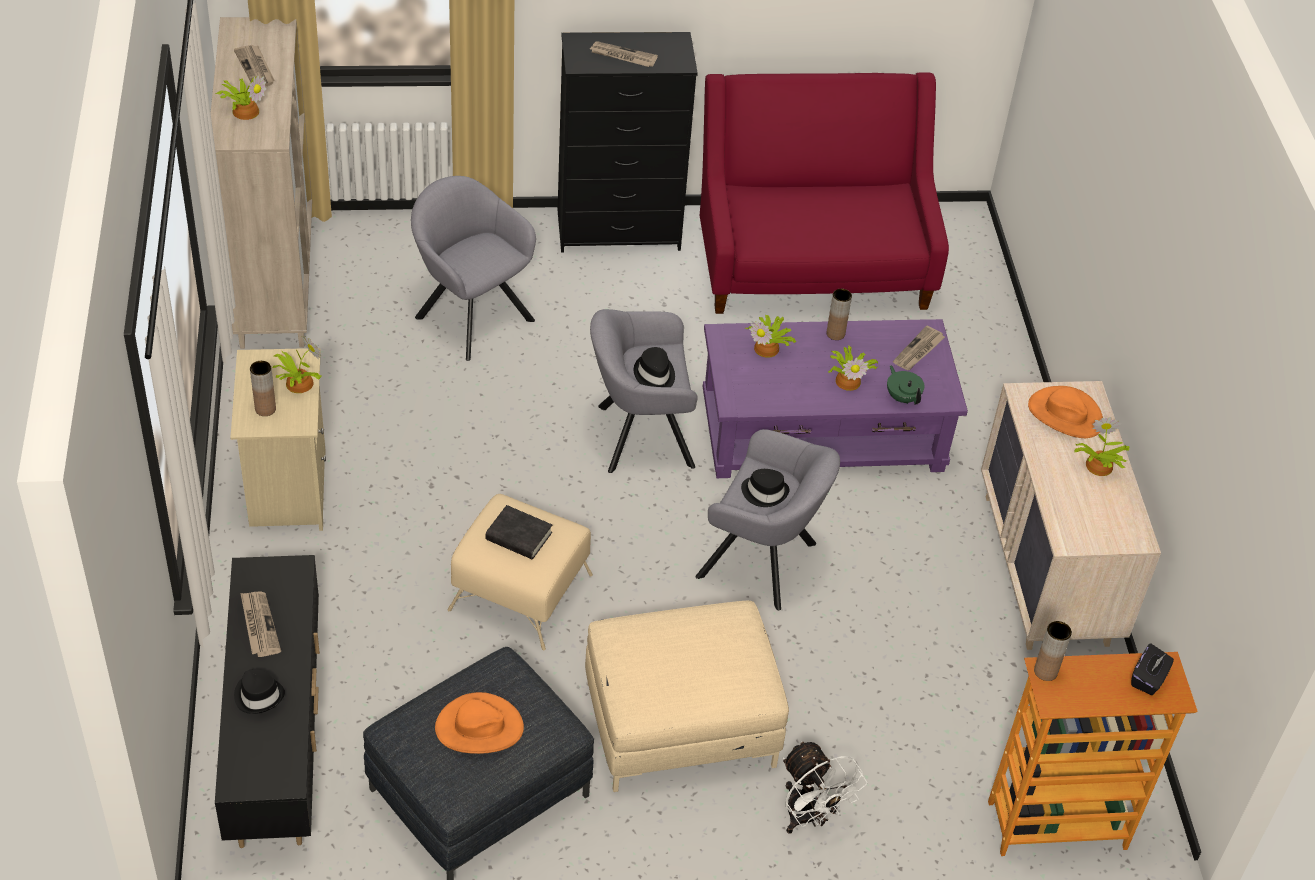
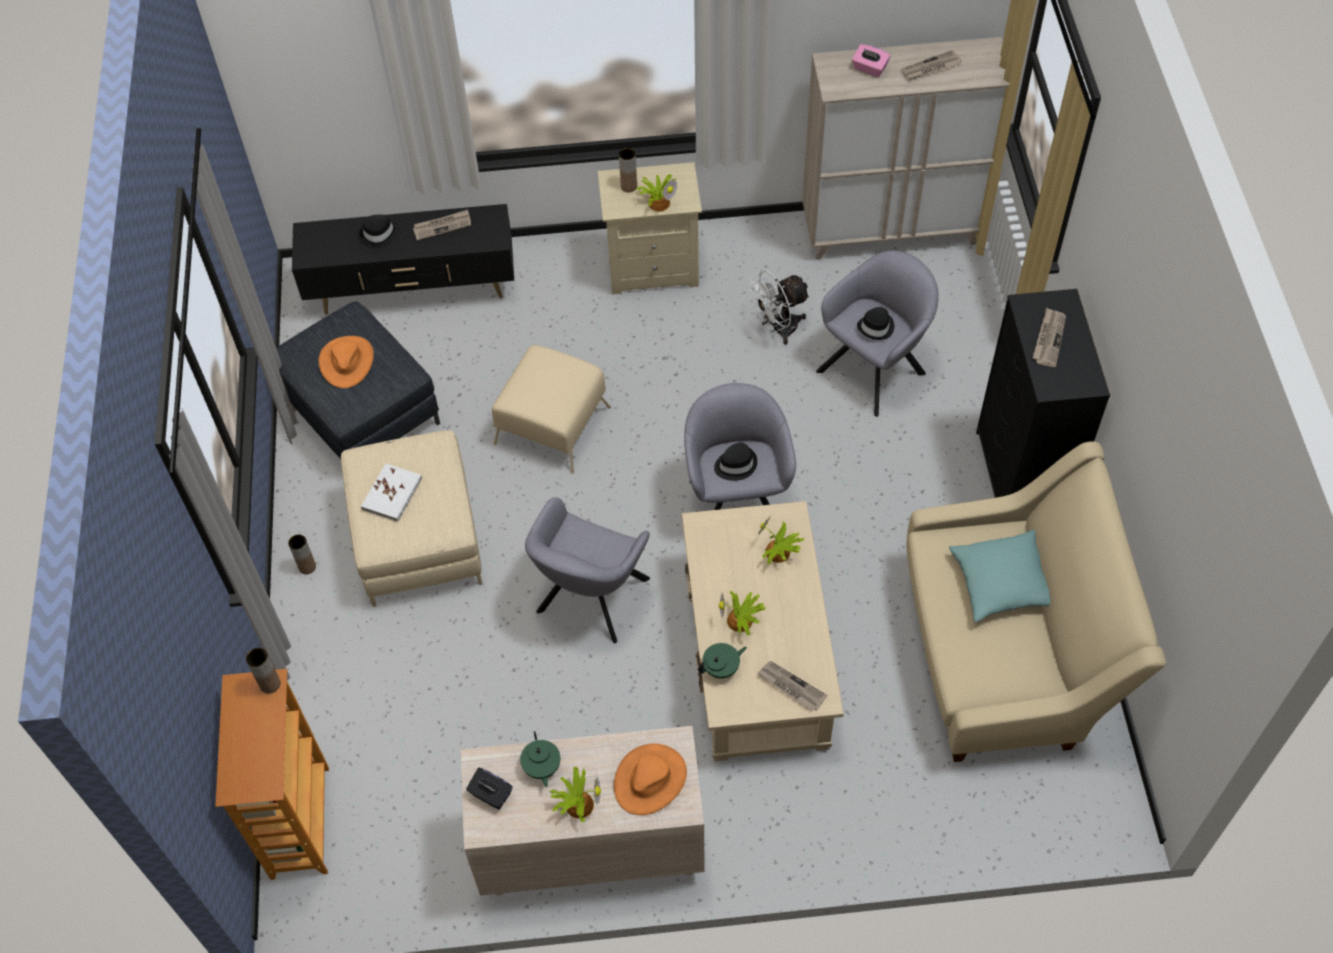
camera: 95 degrees right, 10 degrees up
potted plant [215,75,266,120] -> pink tissue box [852,44,890,77]
black book [485,505,552,559] -> none
red sofa [700,72,949,314] -> beige sofa [906,441,1166,762]
purple coffee table [703,319,968,478] -> beige coffee table [682,501,844,761]
black hat [741,469,789,507] -> black hat moved to [857,307,894,340]
white fan [783,740,867,834] -> white fan moved to [747,271,810,345]
brown vase [826,289,852,340] -> brown vase moved to [288,534,316,574]
black tissue box [1131,643,1174,695] -> black tissue box moved to [466,768,513,809]
none -> white book [361,464,422,522]
none -> green teapot [520,731,560,787]
none -> turquoise pillow [949,529,1050,623]

